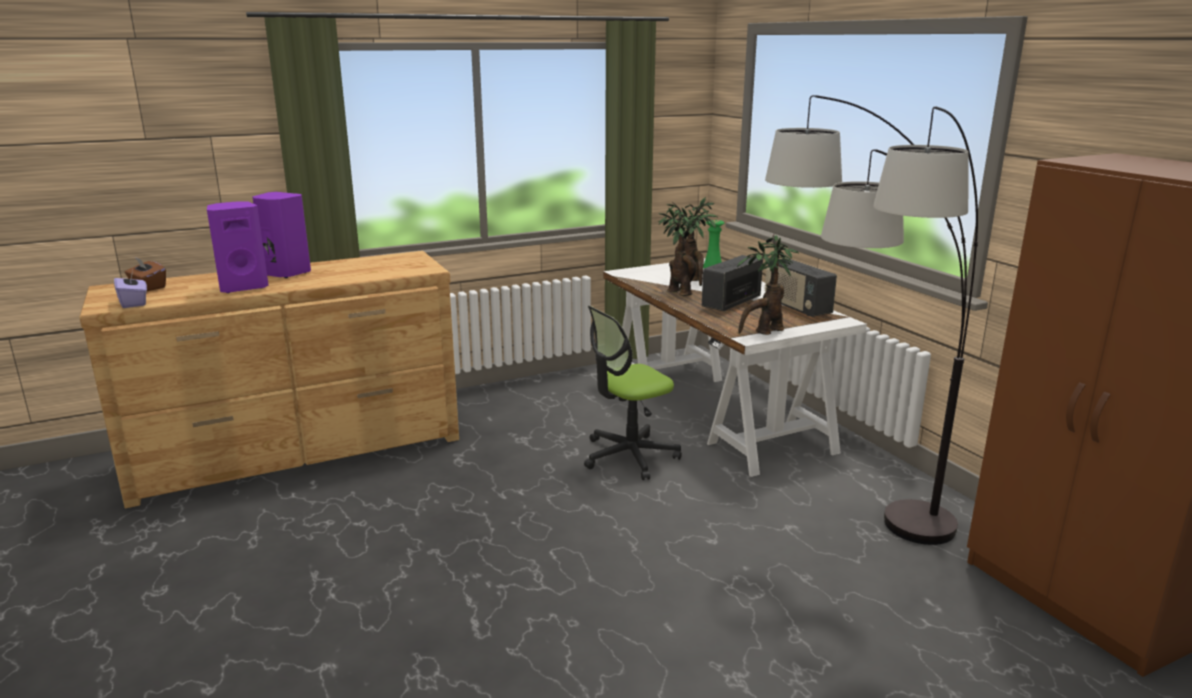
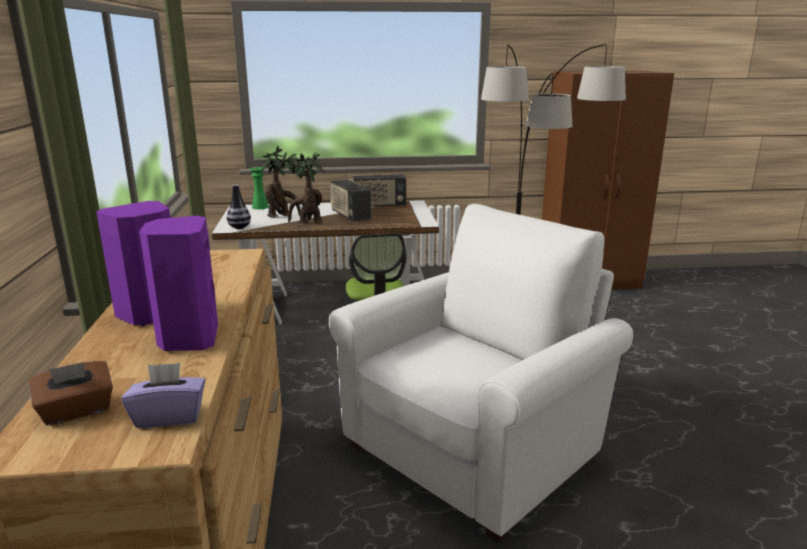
camera: 70 degrees left, 0 degrees up
potted plant [737,233,799,335] -> none
none -> vase [227,185,251,229]
none -> white armchair [329,204,633,543]

